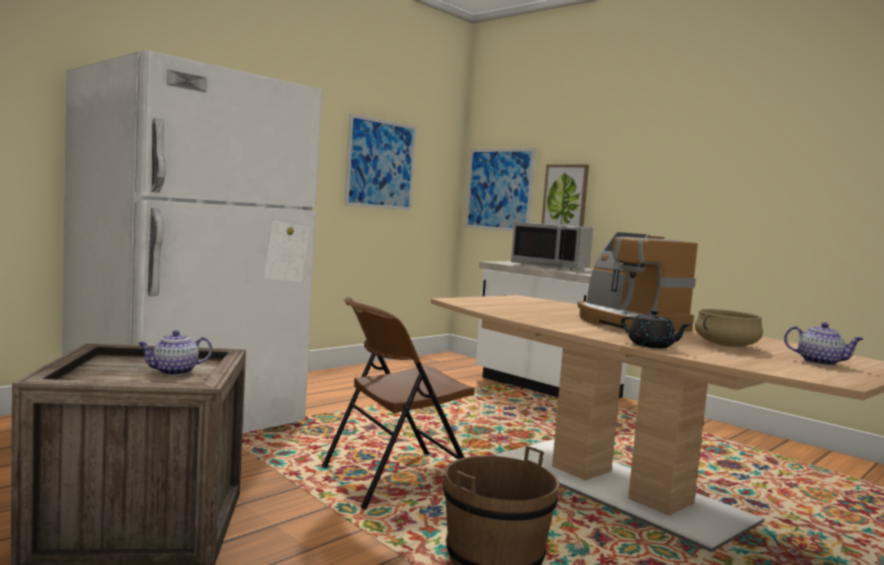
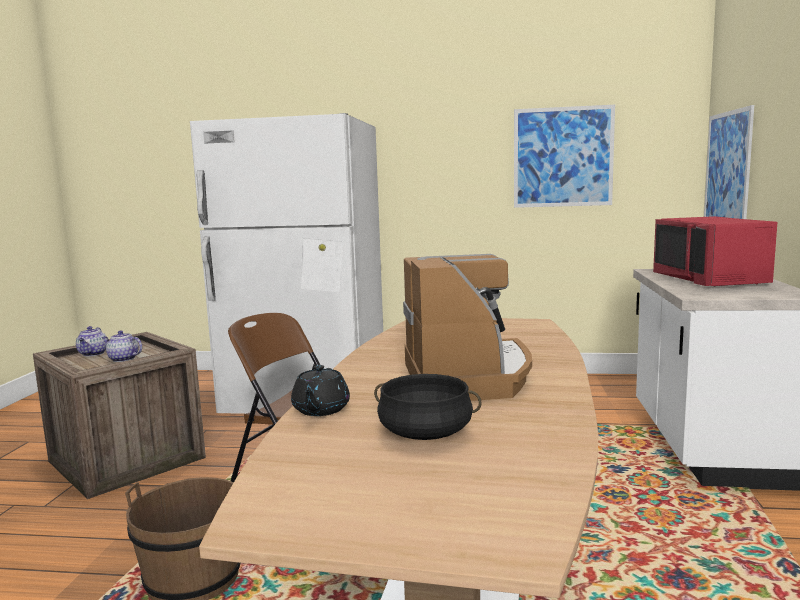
camera: 55 degrees right, 5 degrees up
grey microwave [511,222,593,270] -> red microwave [653,216,777,287]
picture [541,164,589,227] -> none
coffee machine [577,232,698,334] -> coffee machine turned 150 degrees clockwise [403,254,532,401]
beige cooking pot [695,309,763,347] -> black cooking pot [374,374,482,440]
teapot [784,322,863,366] -> teapot moved to [76,326,106,356]

